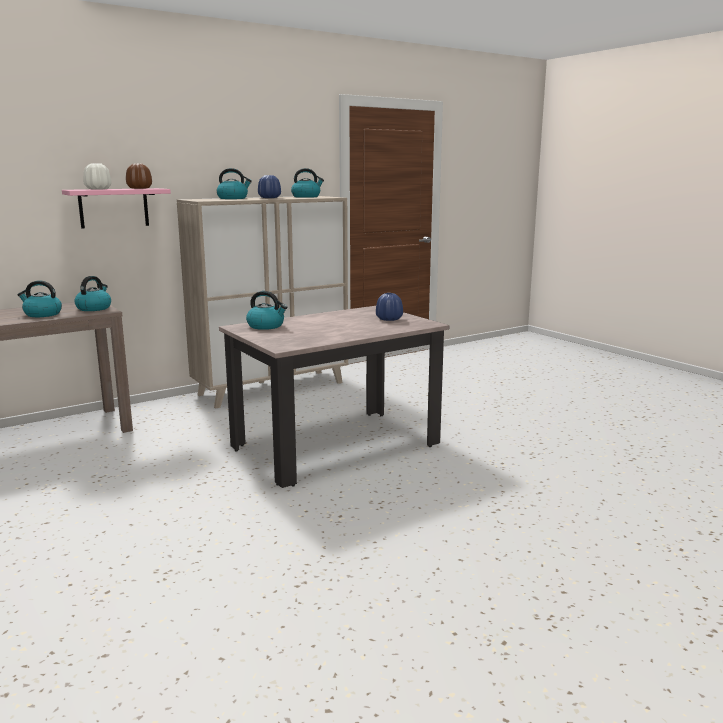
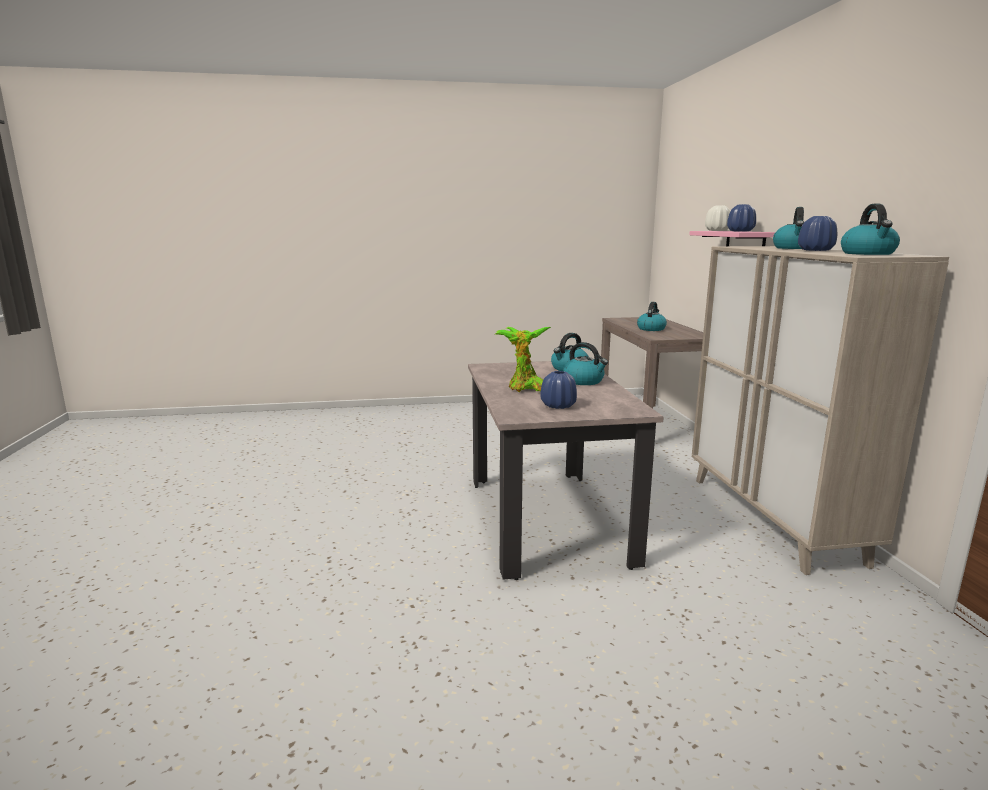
camera: 115 degrees right, 0 degrees up
kettle [74,276,111,311] -> kettle moved to [563,342,608,385]
brown vase [126,164,152,189] -> blue vase [727,204,756,232]
none -> potted plant [495,327,551,392]

